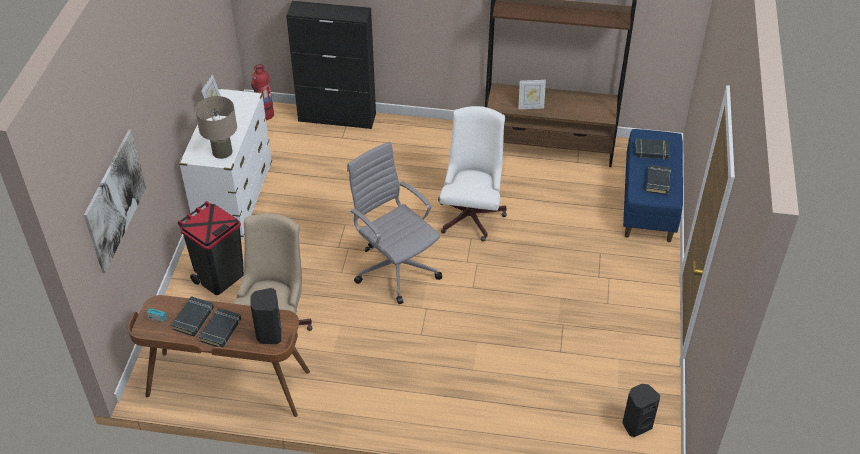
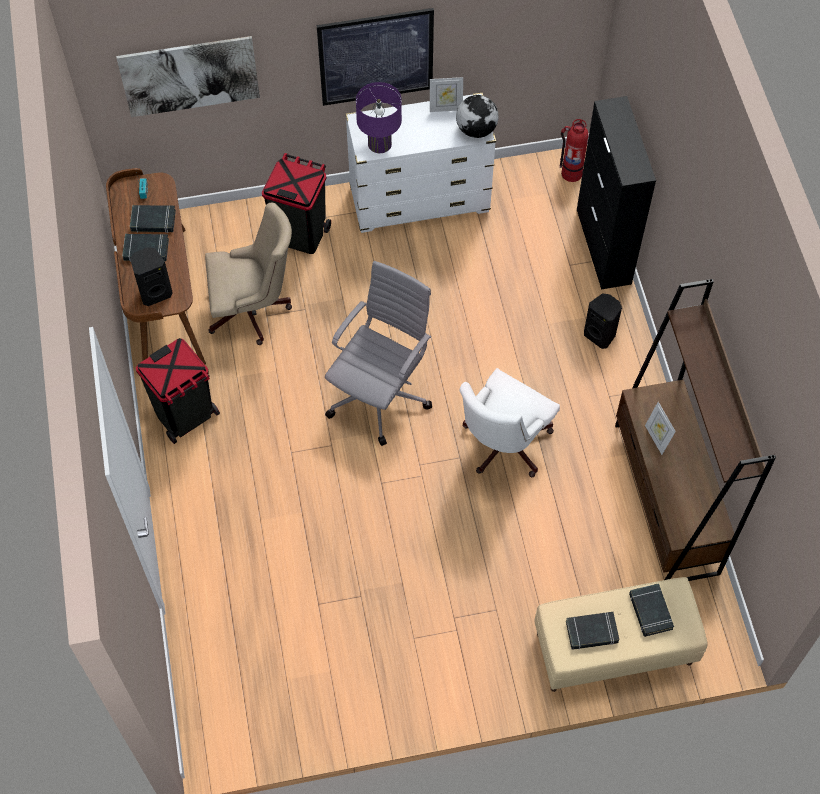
camera: 70 degrees right, 15 degrees up
beige table lamp [195,96,237,159] -> purple table lamp [356,82,402,153]
white office chair [438,106,507,242] -> white office chair turned 135 degrees clockwise [460,368,560,477]
black speaker [622,384,660,437] -> black speaker moved to [584,293,622,349]
blue bench [623,129,683,242] -> beige bench [534,577,708,692]
none -> black trash can [136,338,220,444]
none -> picture [317,8,434,106]
none -> globe [456,95,499,138]

